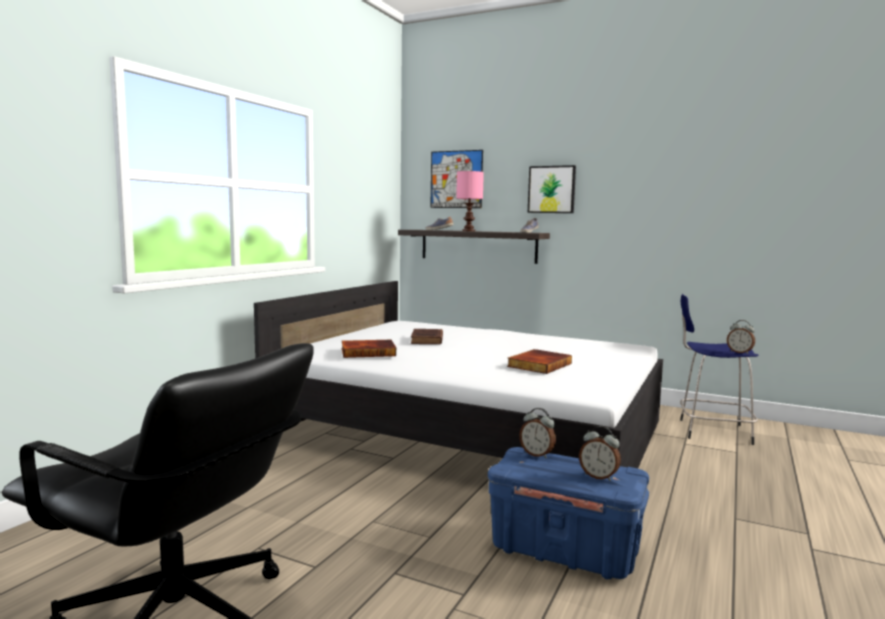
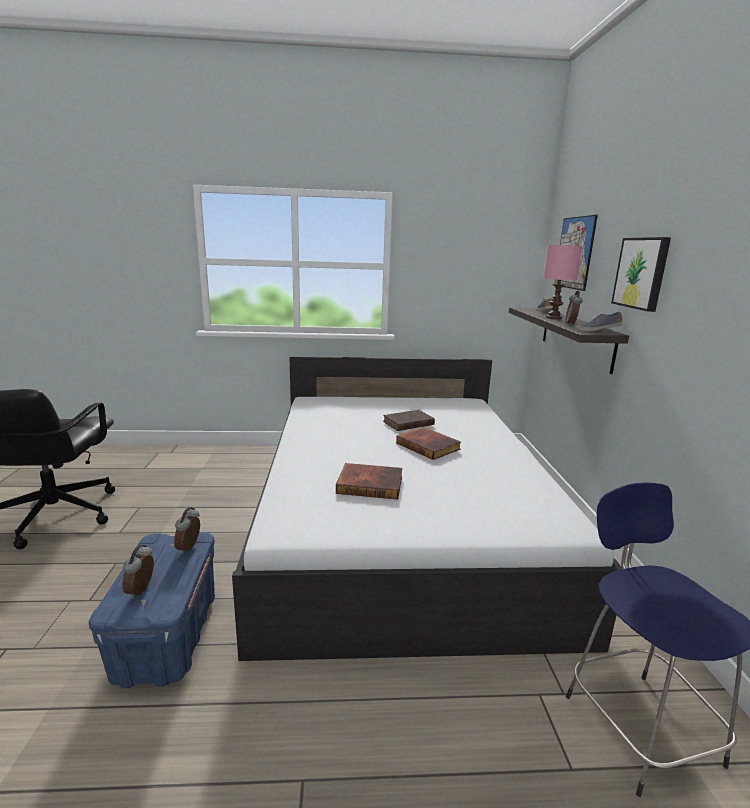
camera: 60 degrees right, 10 degrees up
book [342,340,396,358] -> book moved to [396,427,461,460]
alarm clock [727,320,755,354] -> alarm clock moved to [566,291,583,325]

